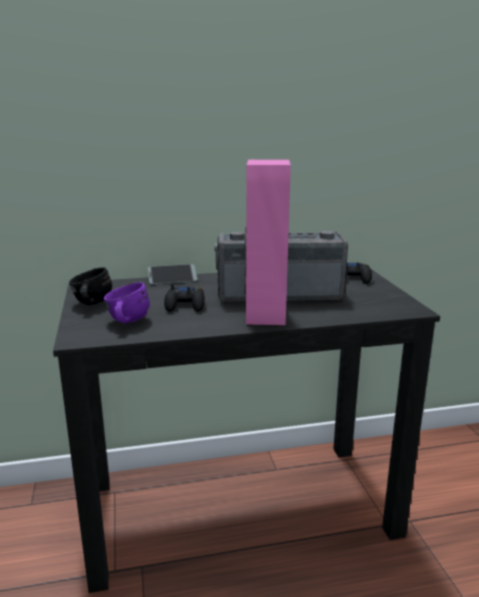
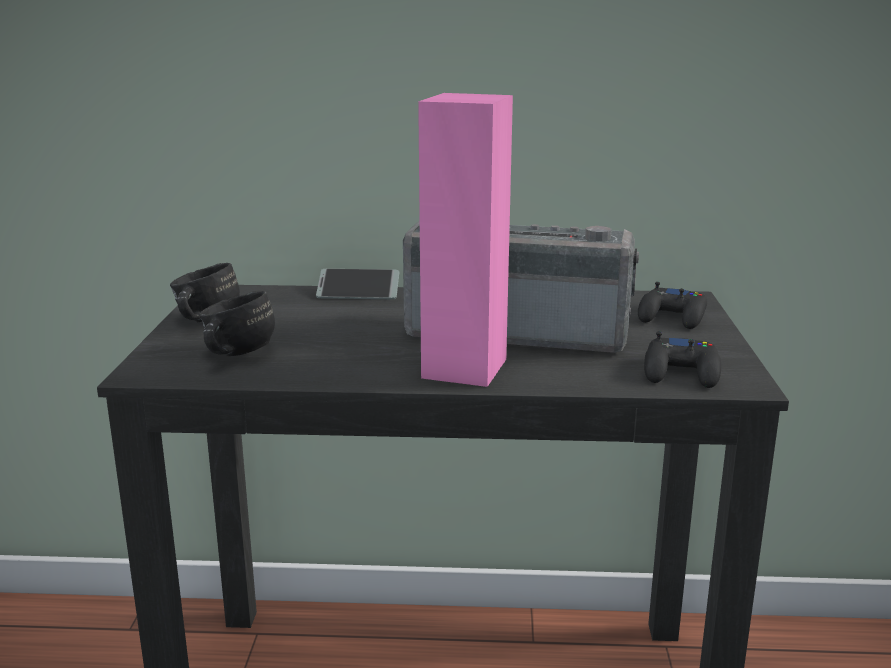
camera: 15 degrees right, 0 degrees up
purple mug [104,282,150,323] -> black mug [199,291,275,356]
black game controller [164,284,205,312] -> black game controller moved to [644,332,721,388]

